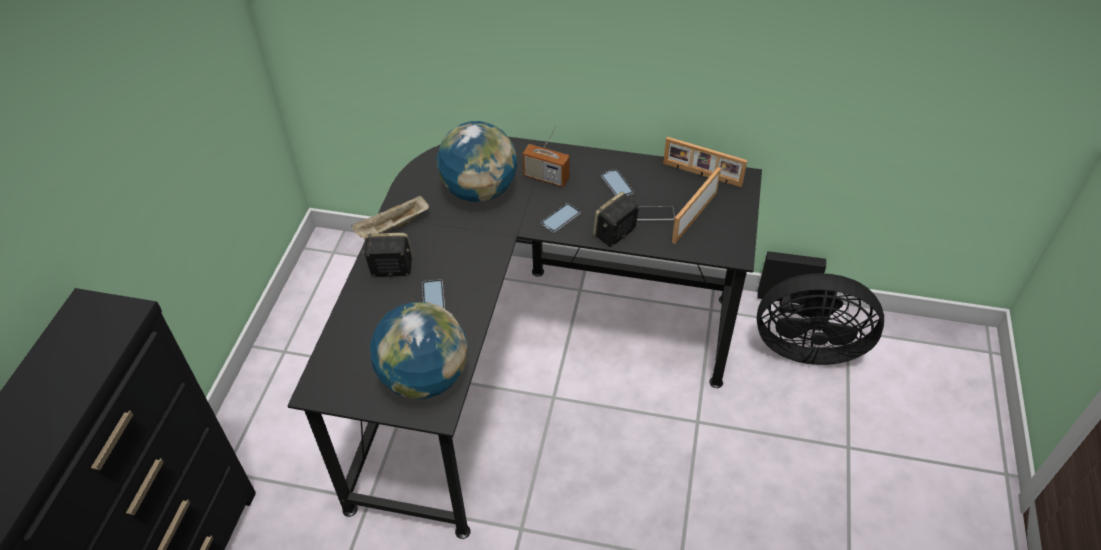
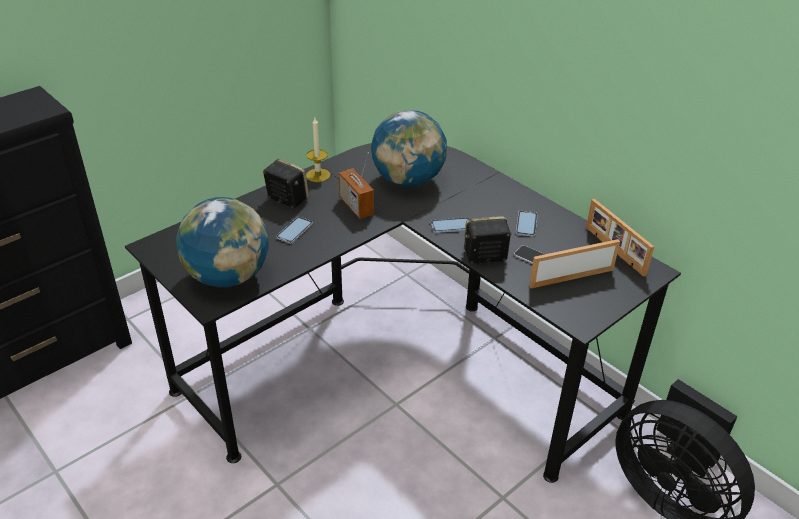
camera: 35 degrees right, 10 degrees down
beige tray [351,195,429,240] -> candle [306,118,330,182]
radio [522,123,570,187] -> radio moved to [339,152,374,219]

